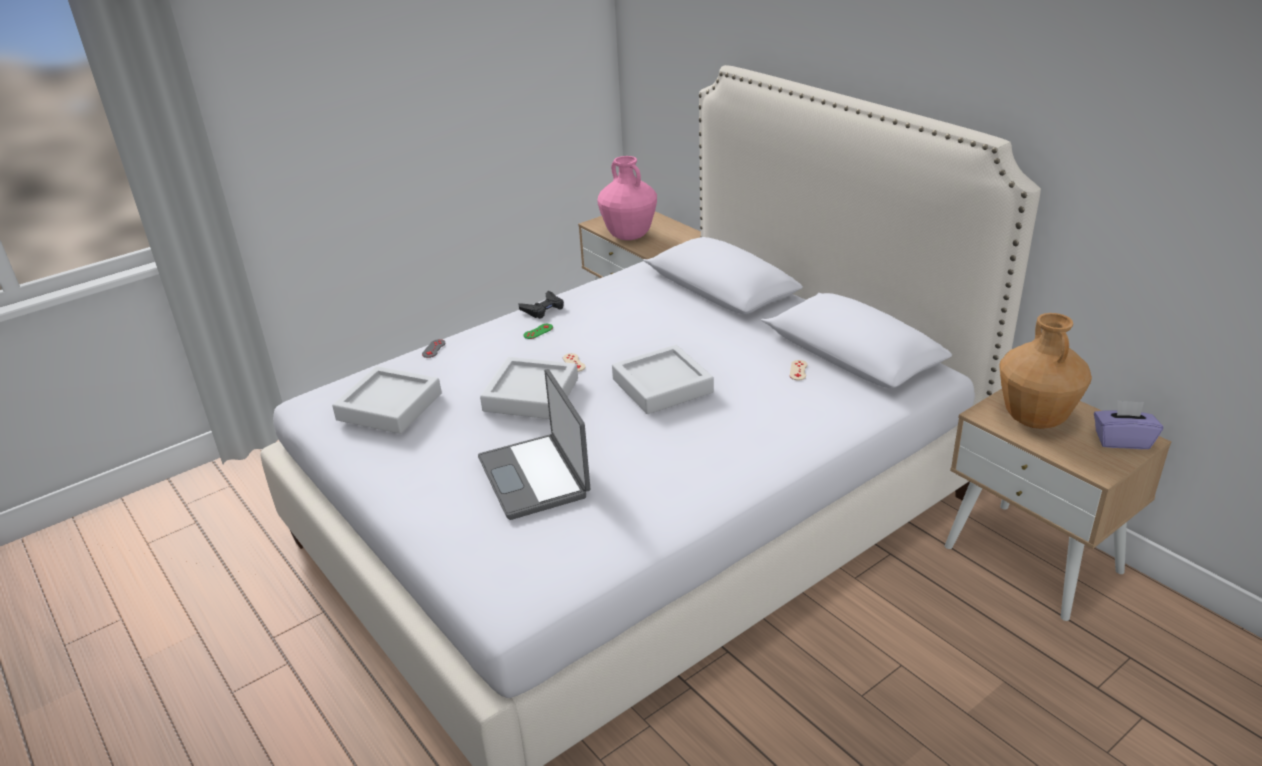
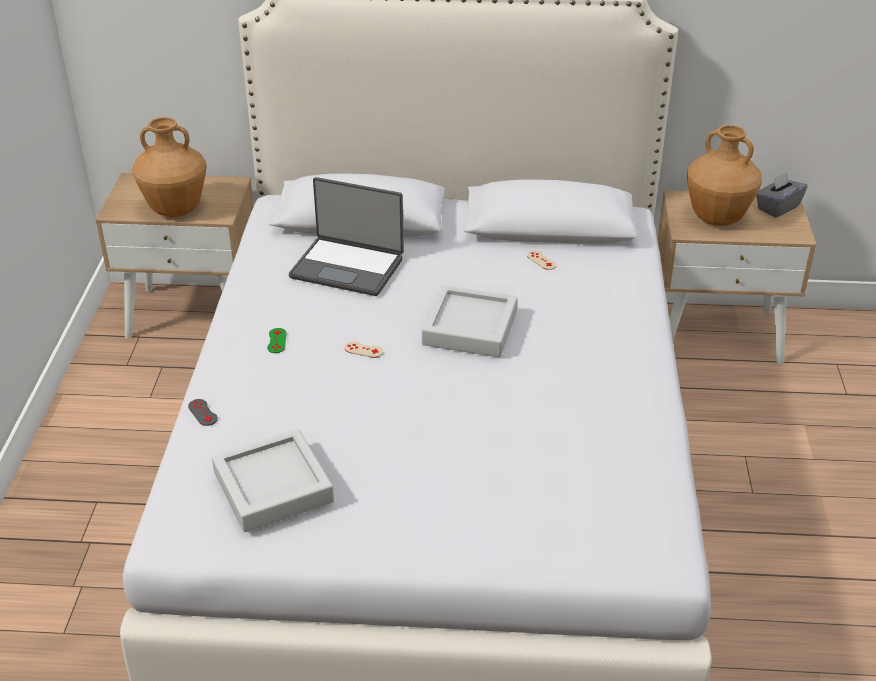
camera: 50 degrees left, 5 degrees up
laptop [478,369,590,520] -> laptop moved to [289,177,404,296]
grey tray [480,357,578,419] -> none
black game controller [518,291,564,319] -> none
pink vase [597,156,657,240] -> brown vase [132,117,207,217]
purple tissue box [1094,400,1163,449] -> grey tissue box [756,172,807,218]

